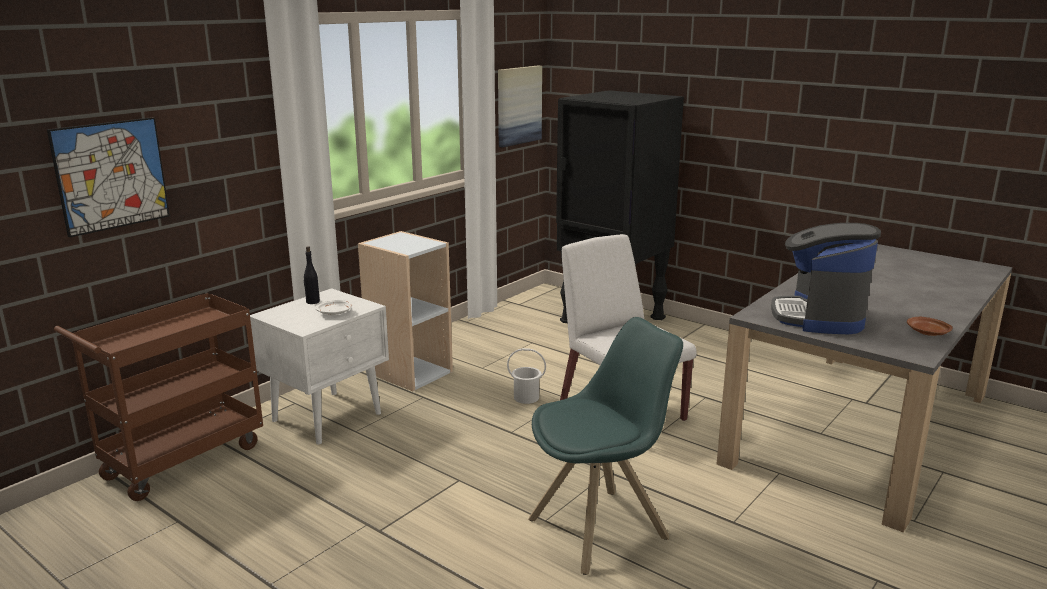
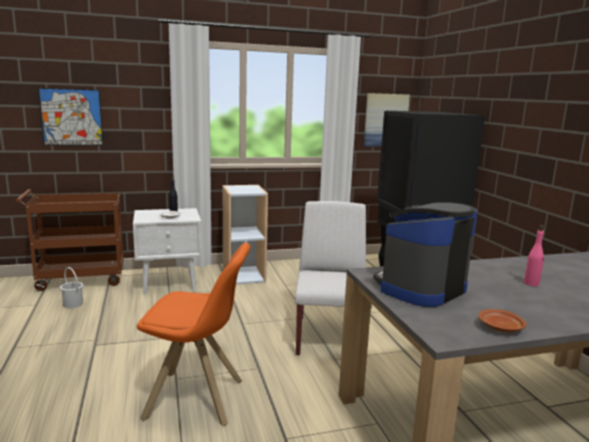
camera: 35 degrees right, 5 degrees down
white bucket [507,348,546,404] -> white bucket moved to [60,267,84,308]
turquoise chair [528,317,683,575] -> orange chair [137,243,250,426]
none -> pink bottle [524,225,544,286]

